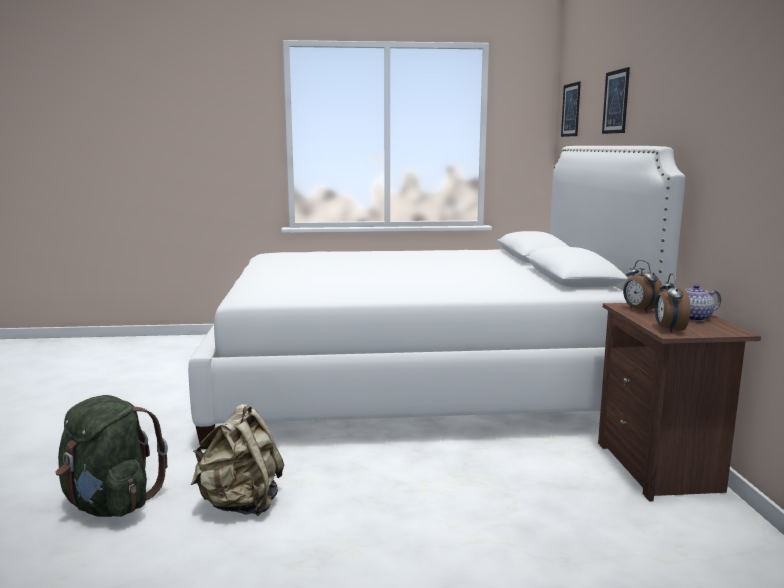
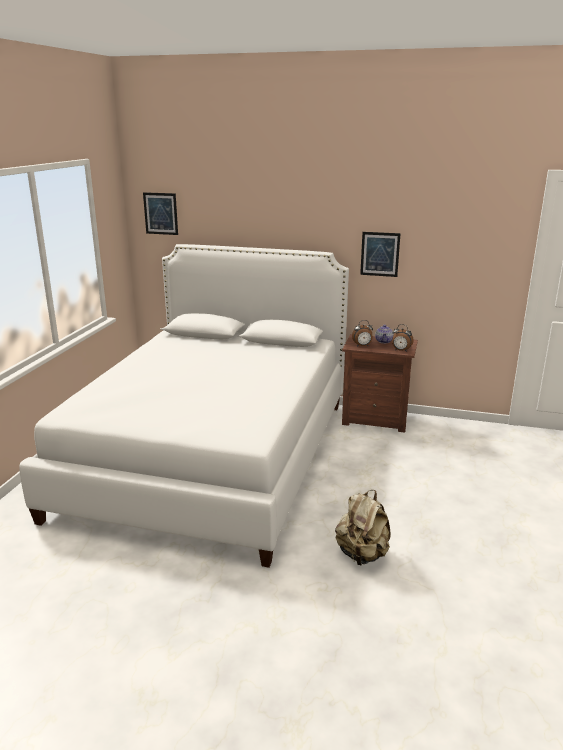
camera: 70 degrees left, 10 degrees up
green backpack [55,395,168,517] -> none
picture [602,67,630,134] -> picture moved to [360,232,401,277]

